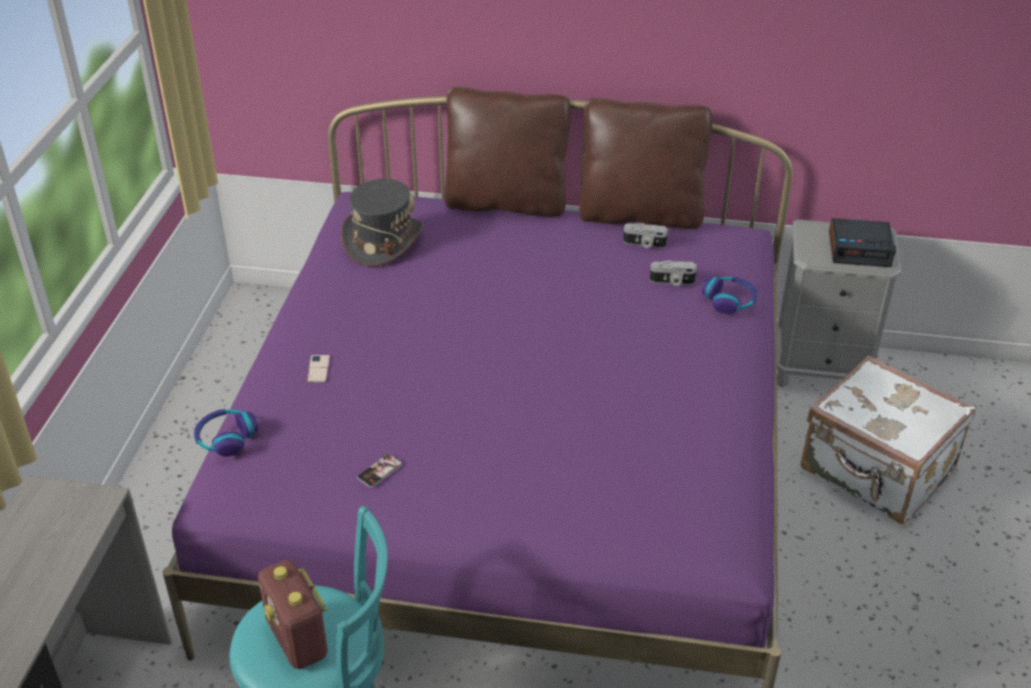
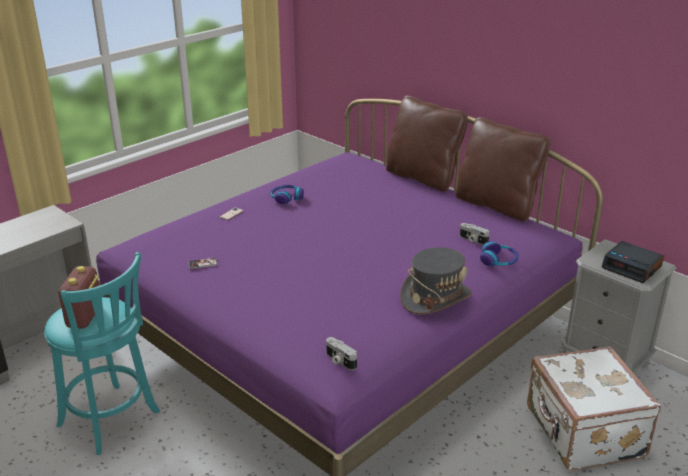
camera: 35 degrees right, 10 degrees down
headphones [194,409,258,456] -> headphones moved to [270,185,304,204]
grey hat [341,178,423,267] -> grey hat moved to [400,247,472,314]
camera [623,223,668,248] -> camera moved to [326,337,357,370]

